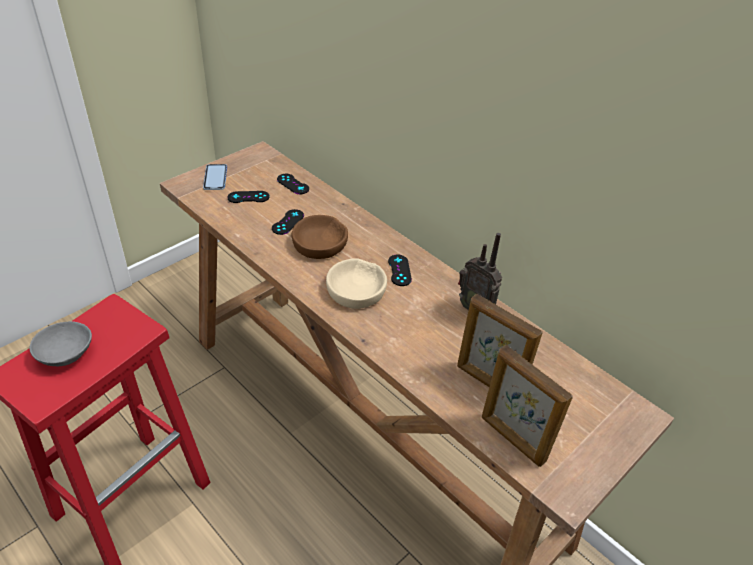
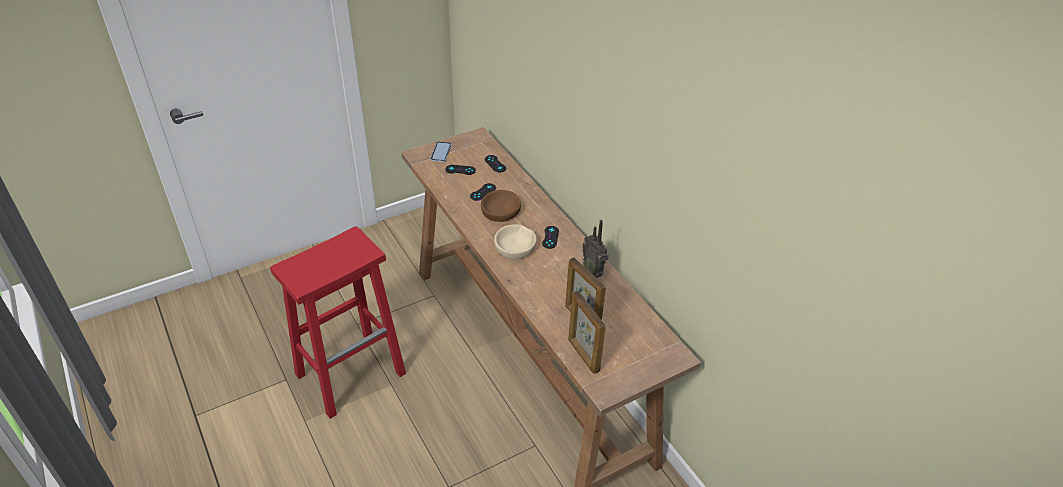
camera: 15 degrees right, 0 degrees up
grey bowl [30,321,92,366] -> none

